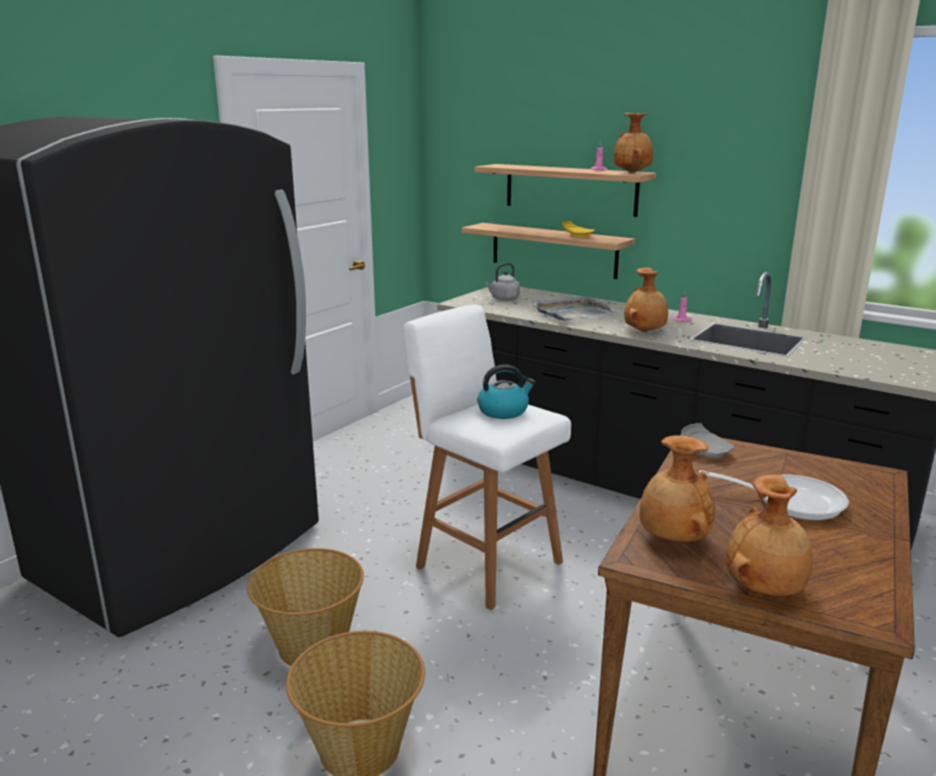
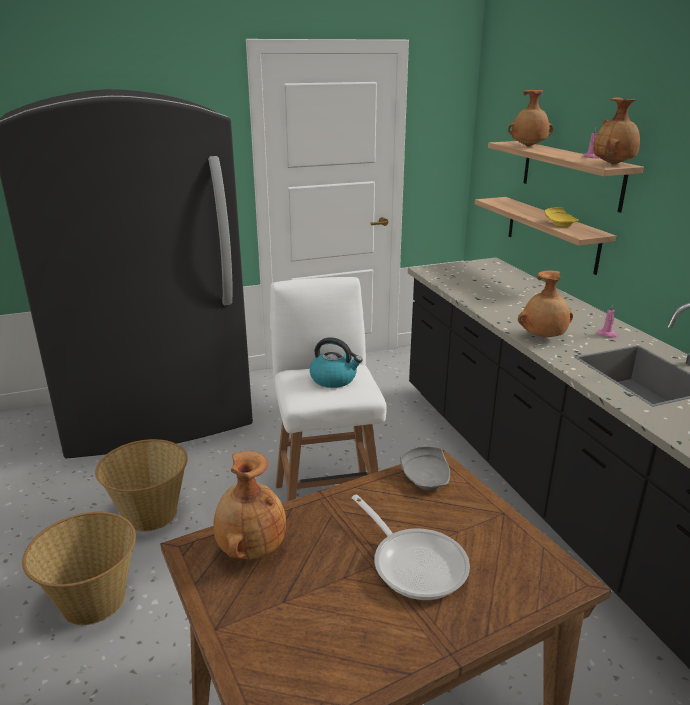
camera: 35 degrees right, 5 degrees up
grey kettle [485,263,520,301] -> none
grey tray [532,297,617,321] -> none
brown vase [726,474,813,596] -> brown vase moved to [508,90,553,146]

